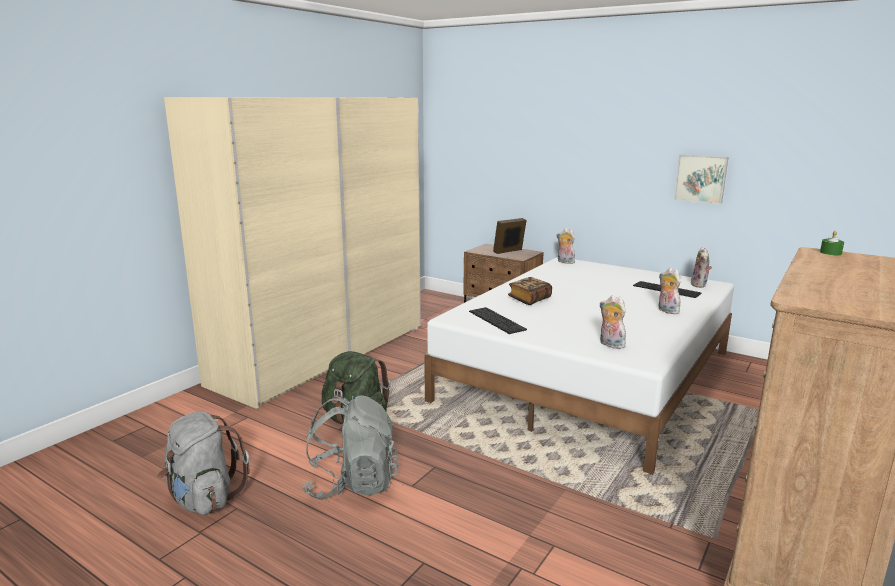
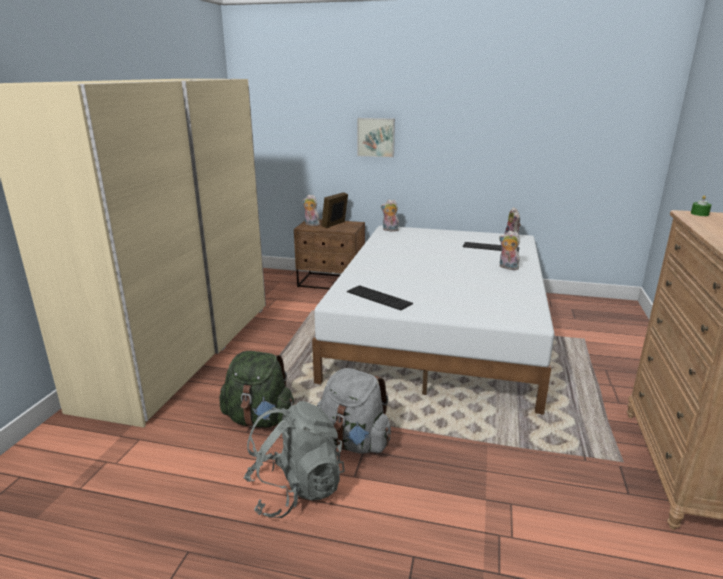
camera: 20 degrees left, 5 degrees up
grey backpack [158,411,250,515] -> grey backpack moved to [317,368,391,454]
book [508,277,552,305] -> none
plush toy [599,295,626,349] -> plush toy moved to [302,195,320,226]
picture [674,155,729,204] -> picture moved to [357,118,395,158]

